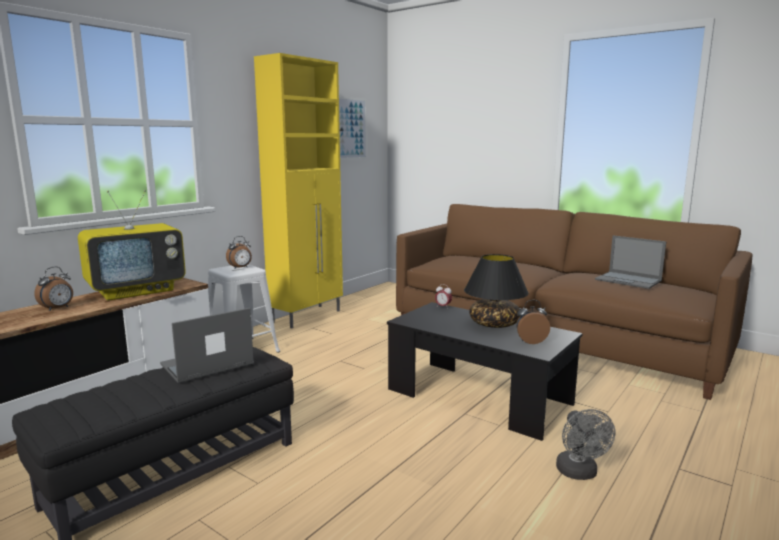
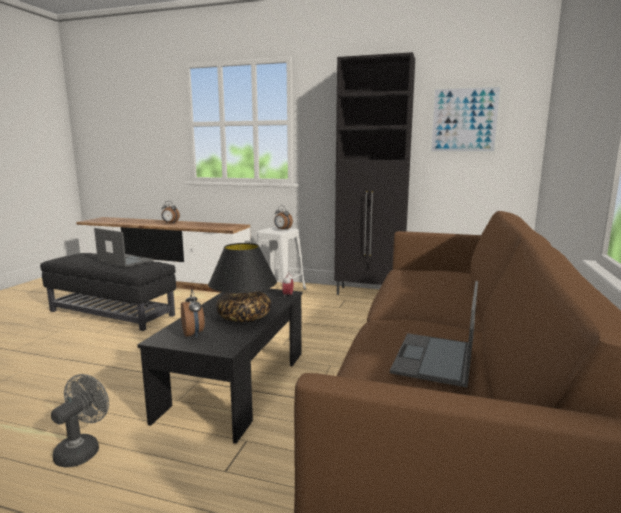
camera: 70 degrees right, 0 degrees up
television [78,190,186,301] -> none
yellow cabinet [254,53,343,329] -> black cabinet [334,52,415,295]
grey fan [556,409,615,480] -> grey fan turned 135 degrees clockwise [51,374,109,467]

